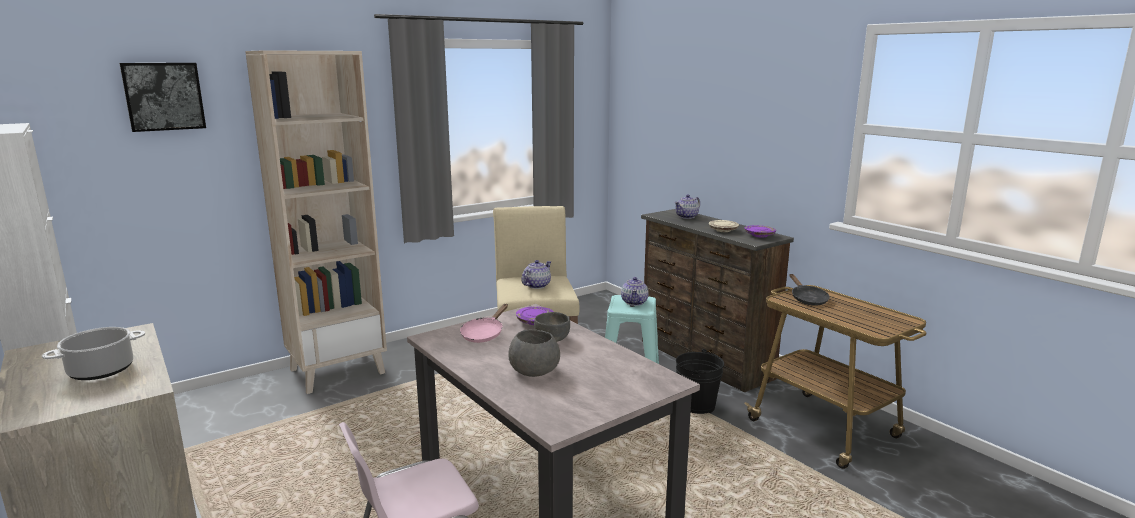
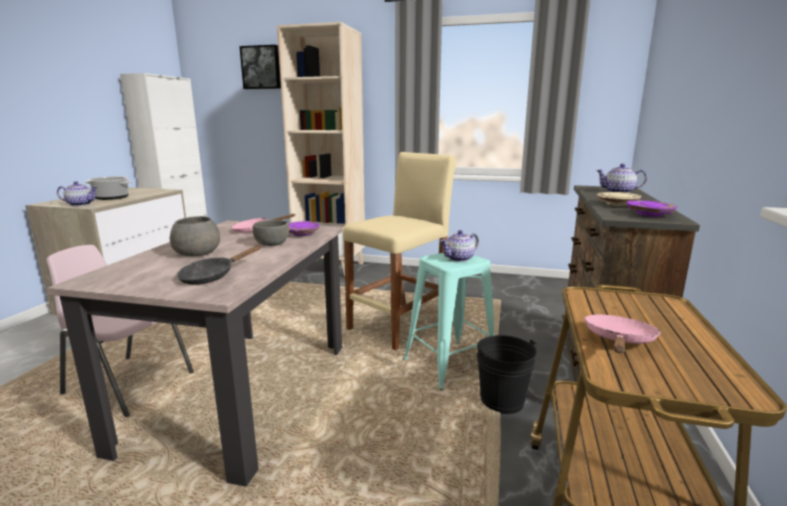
camera: 50 degrees right, 0 degrees up
teapot [521,260,551,289] -> teapot moved to [57,181,98,206]
black frying pan [789,274,830,306] -> black frying pan moved to [177,245,260,285]
none -> pink frying pan [584,315,661,353]

